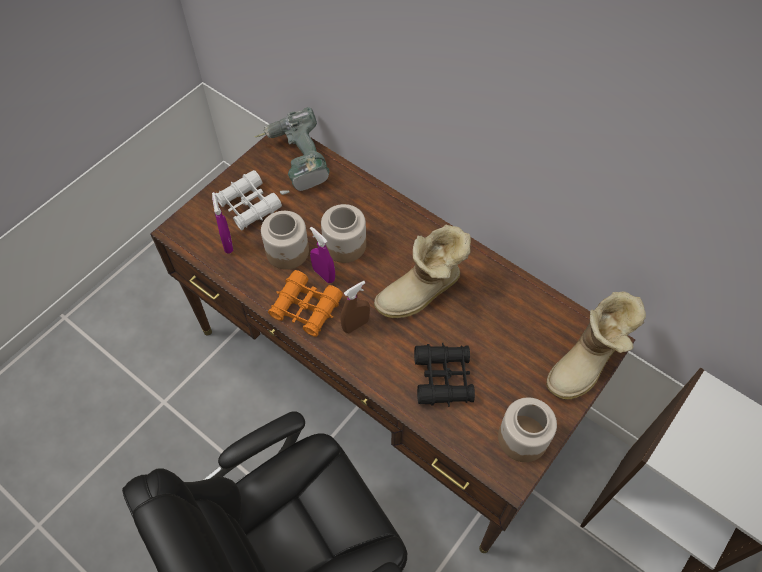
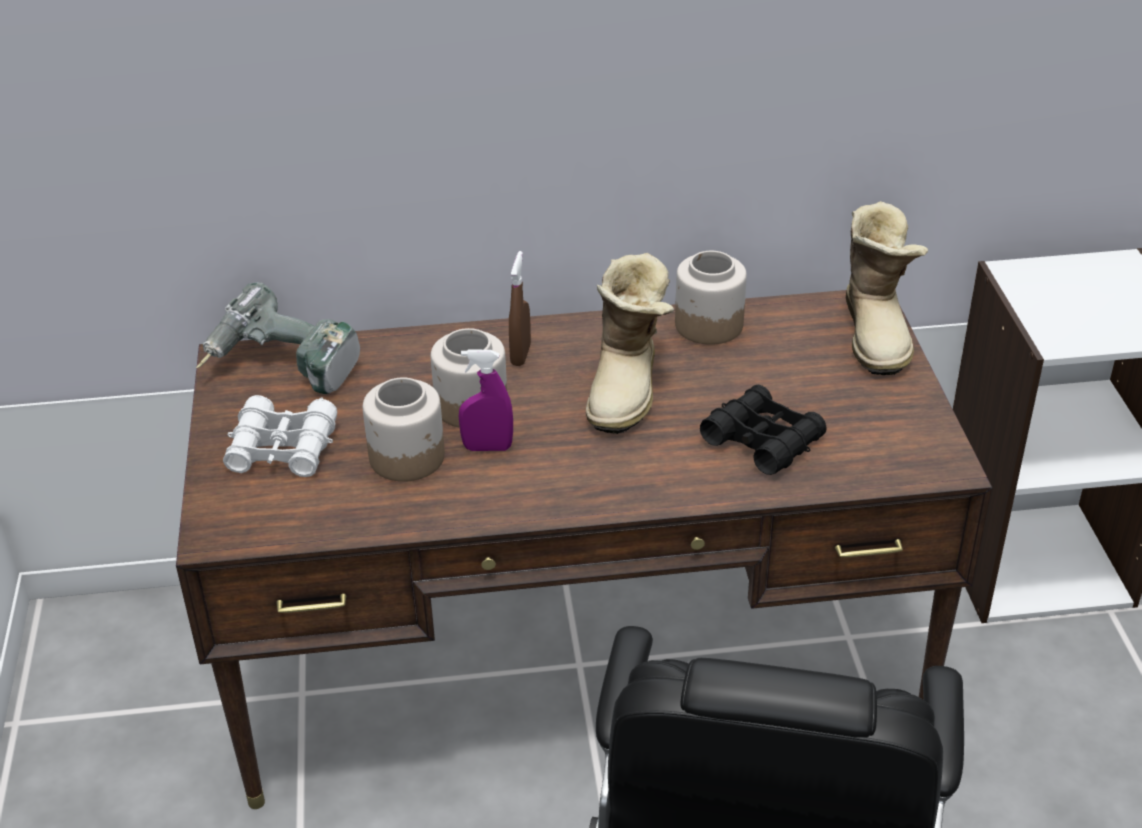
camera: 45 degrees left, 20 degrees down
purple spray bottle [212,192,233,253] -> none
orange binoculars [268,270,343,337] -> none
brown spray bottle [340,281,370,333] -> brown spray bottle moved to [509,251,531,366]
jar [498,397,557,462] -> jar moved to [675,251,747,345]

